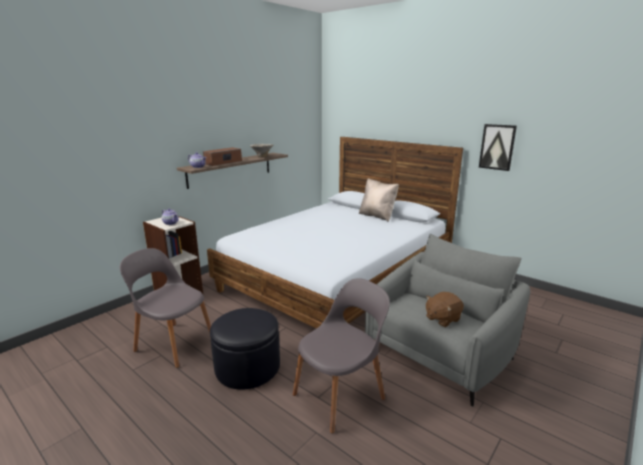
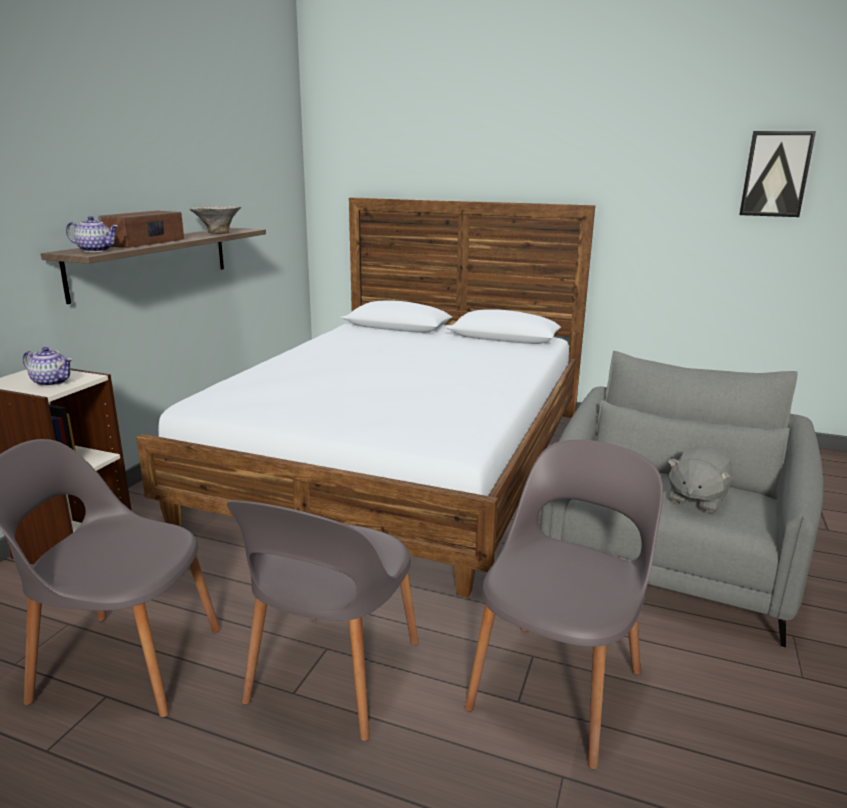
camera: 20 degrees left, 0 degrees up
black ottoman [210,308,280,390] -> grey chair [227,501,418,741]
beige pillow [359,178,399,222] -> none
brown plush toy [426,292,464,327] -> grey plush toy [667,447,733,512]
picture [479,124,517,171] -> picture moved to [739,131,816,217]

